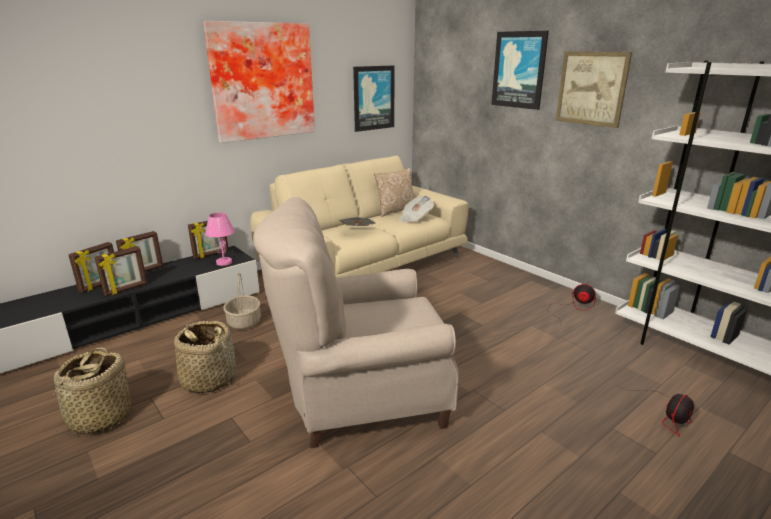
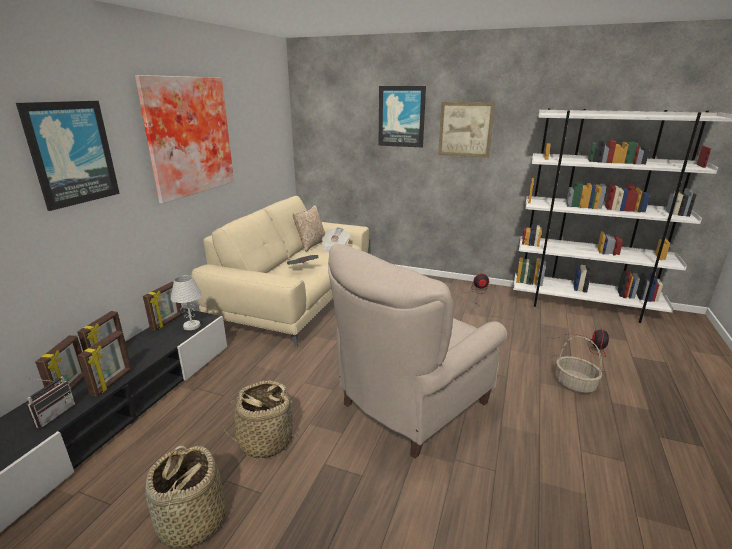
camera: 30 degrees left, 0 degrees up
pink table lamp [205,212,235,266] -> white table lamp [170,275,202,330]
basket [223,273,261,330] -> basket moved to [555,336,602,394]
picture [353,65,395,132] -> picture moved to [16,101,120,211]
none -> radio [26,376,75,428]

